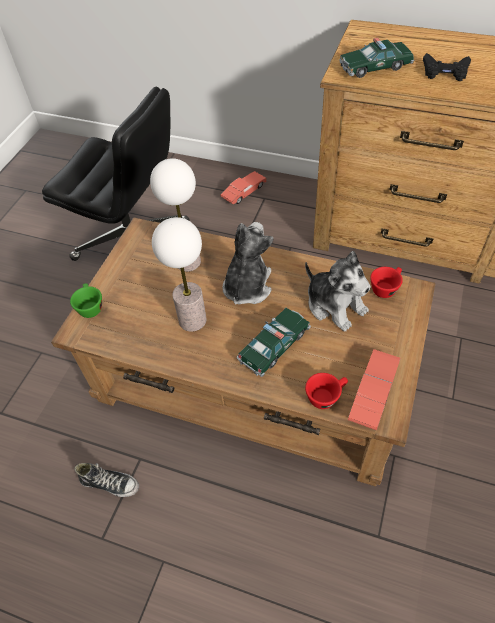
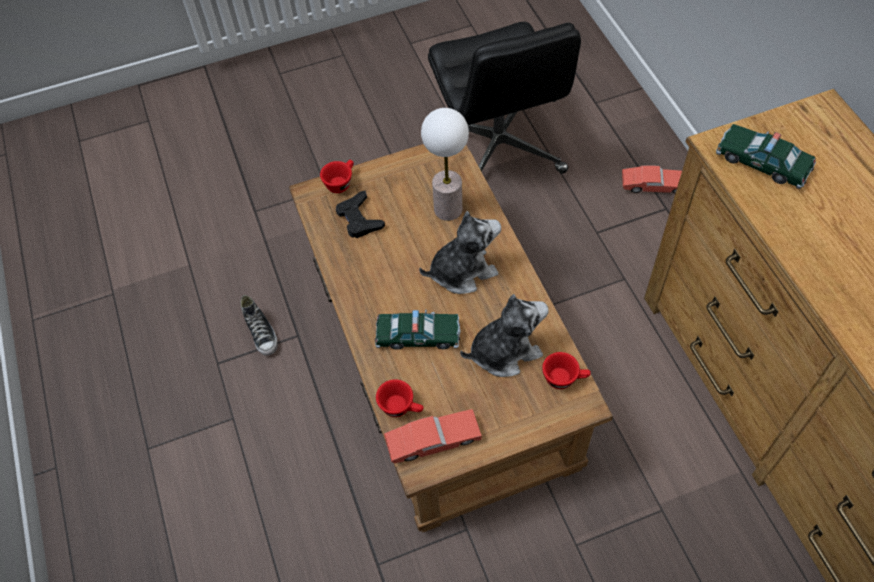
camera: 50 degrees right, 5 degrees up
green cup [70,283,102,318] -> red cup [320,160,354,193]
table lamp [152,217,207,332] -> none
plush toy [305,251,371,332] -> plush toy turned 120 degrees counterclockwise [460,294,549,377]
black game controller [423,53,471,81] -> black game controller moved to [336,190,385,238]

